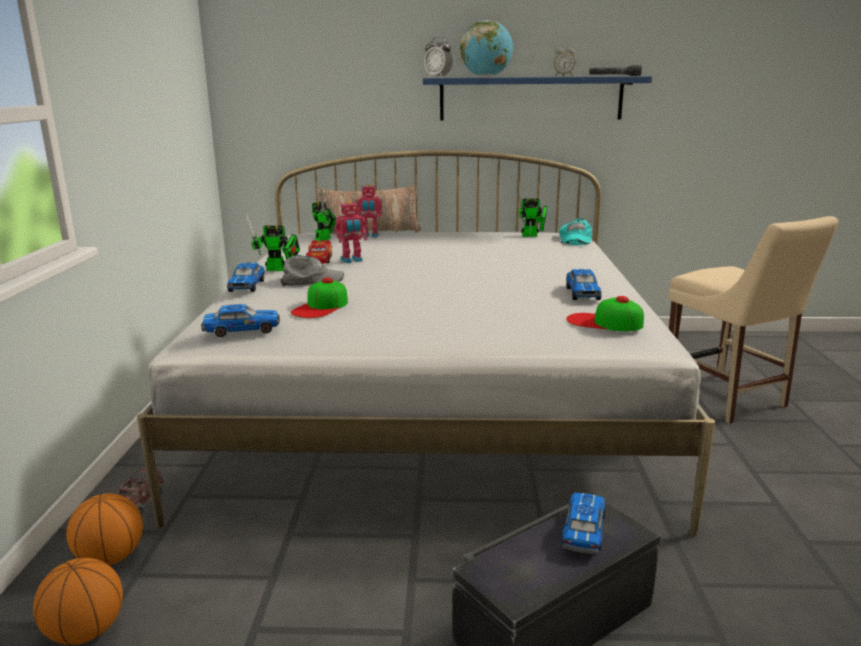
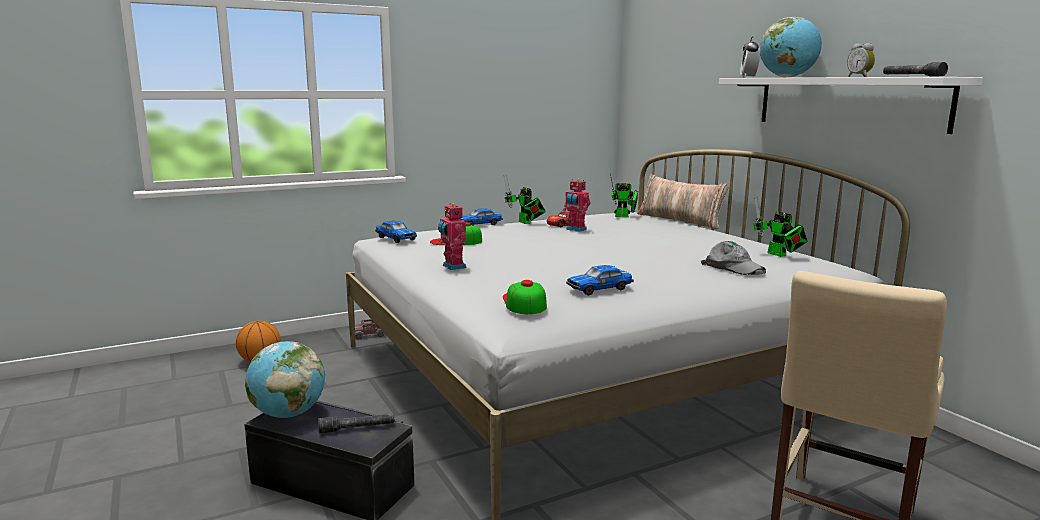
camera: 60 degrees right, 5 degrees down
basketball [66,493,143,565] -> none
grey cap [280,255,344,286] -> grey cap moved to [701,241,766,275]
toy robot [356,184,382,238] -> toy robot moved to [438,203,467,270]
blue shelf [423,76,652,120] -> white shelf [719,77,983,134]
turquoise cap [559,218,592,245] -> none
toy car [562,493,605,555] -> grey flashlight [318,414,394,433]
none -> globe [245,341,325,418]

